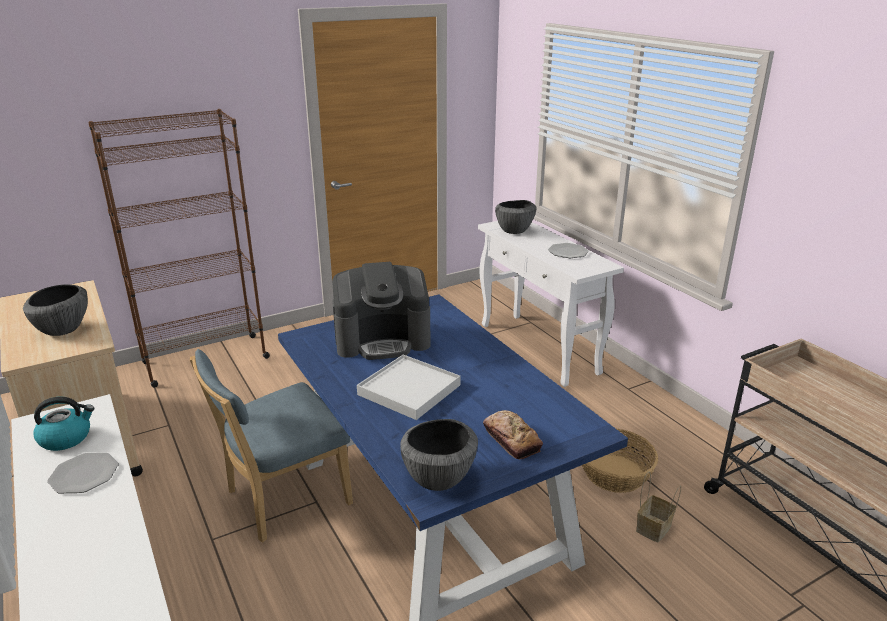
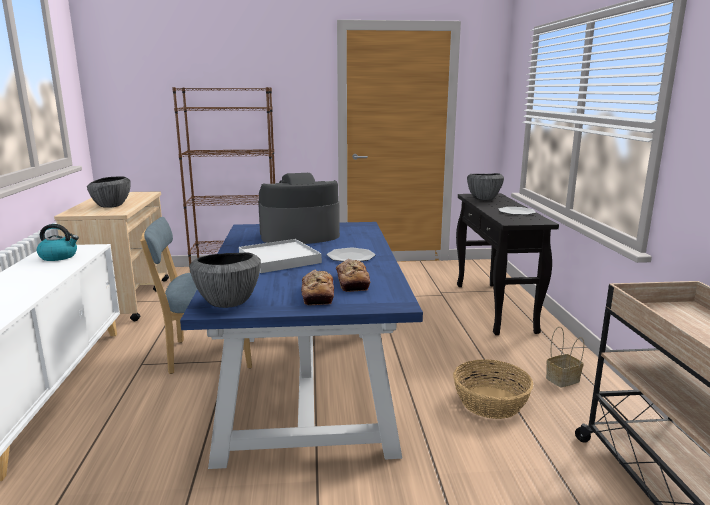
camera: 25 degrees right, 10 degrees down
plate [47,453,119,493] -> plate moved to [327,248,376,262]
coffee machine [332,262,430,360] -> coffee machine turned 150 degrees clockwise [258,173,340,244]
white console table [478,221,624,387] -> black console table [456,193,559,335]
basket [636,471,681,543] -> basket moved to [546,327,584,387]
none -> bread [336,259,370,292]

